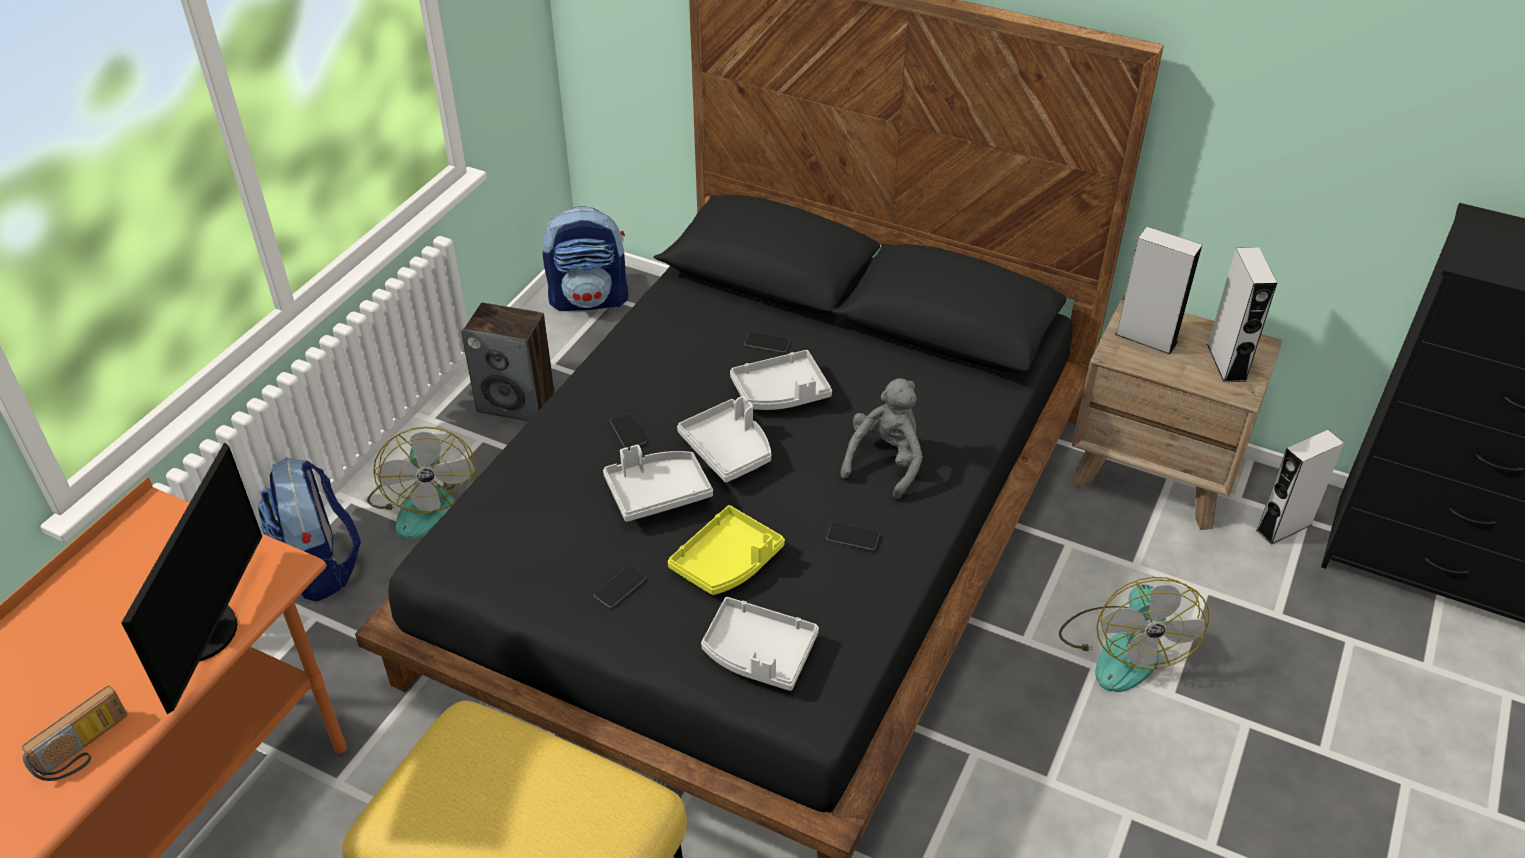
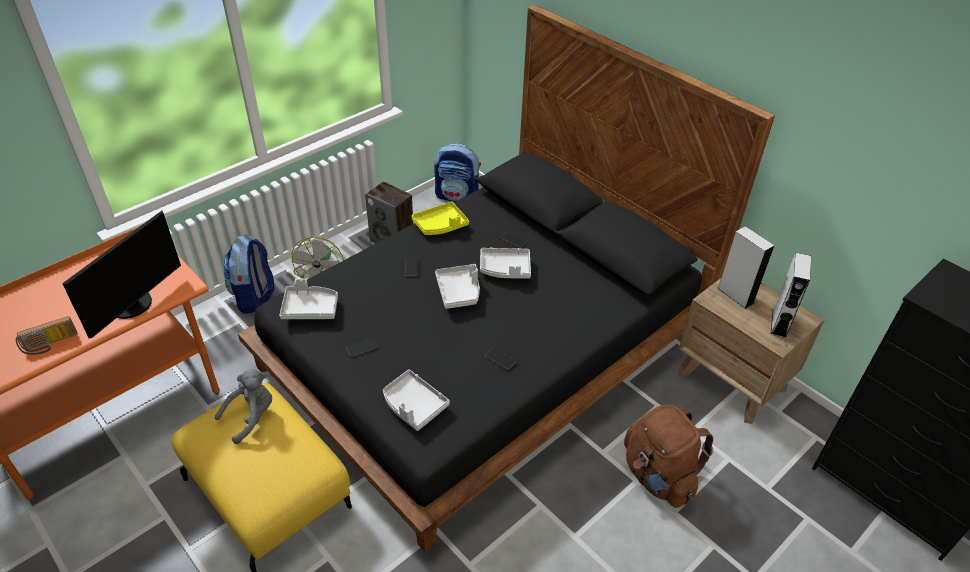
camera: 20 degrees right, 0 degrees up
grey tray [603,445,713,522] -> grey tray moved to [279,279,338,319]
yellow tray [668,505,785,595] -> yellow tray moved to [411,201,469,235]
grey plush toy [840,378,923,499] -> grey plush toy moved to [215,369,272,444]
fan [1059,577,1209,692] -> brown backpack [624,405,714,508]
grey speaker [1256,430,1344,545] -> none

